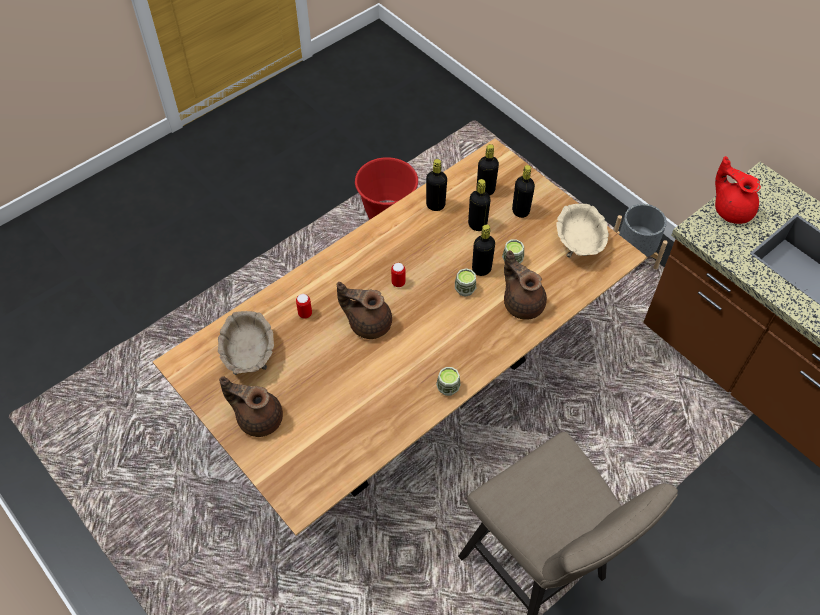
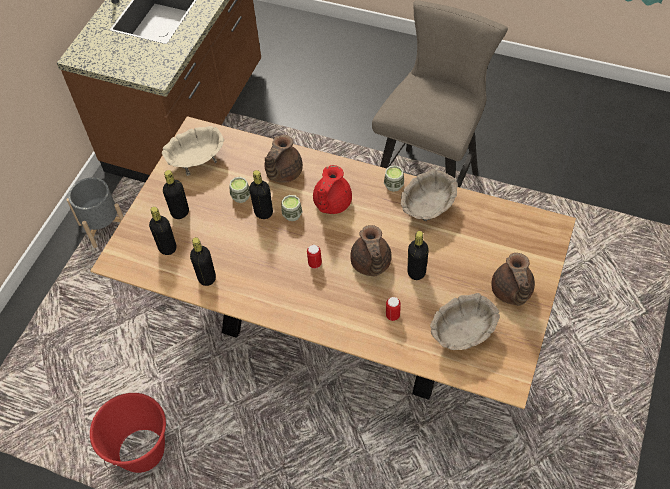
camera: 115 degrees left, 0 degrees up
black bottle [468,179,491,231] -> black bottle moved to [408,231,429,280]
red teapot [715,156,761,224] -> red teapot moved to [313,165,352,214]
none -> beige bowl [401,169,458,221]

